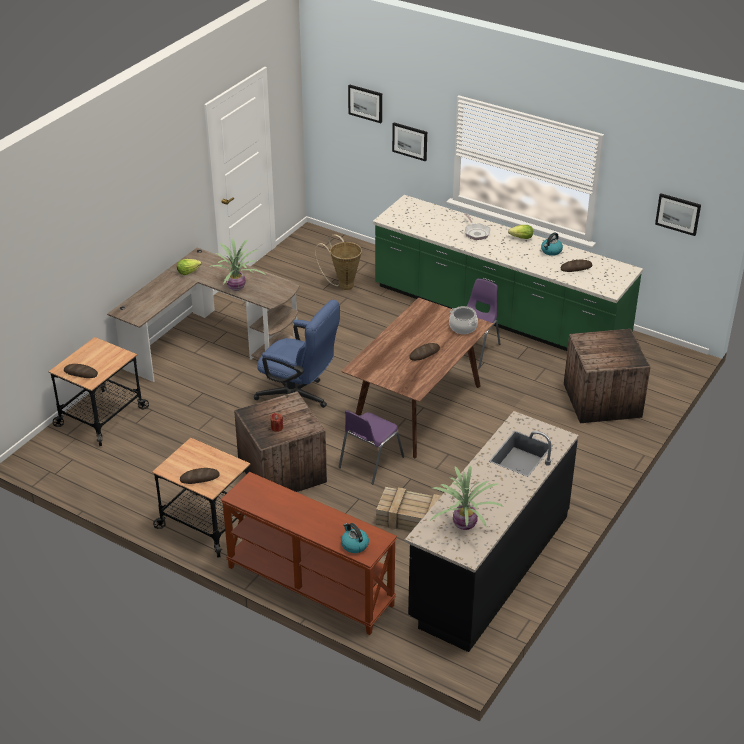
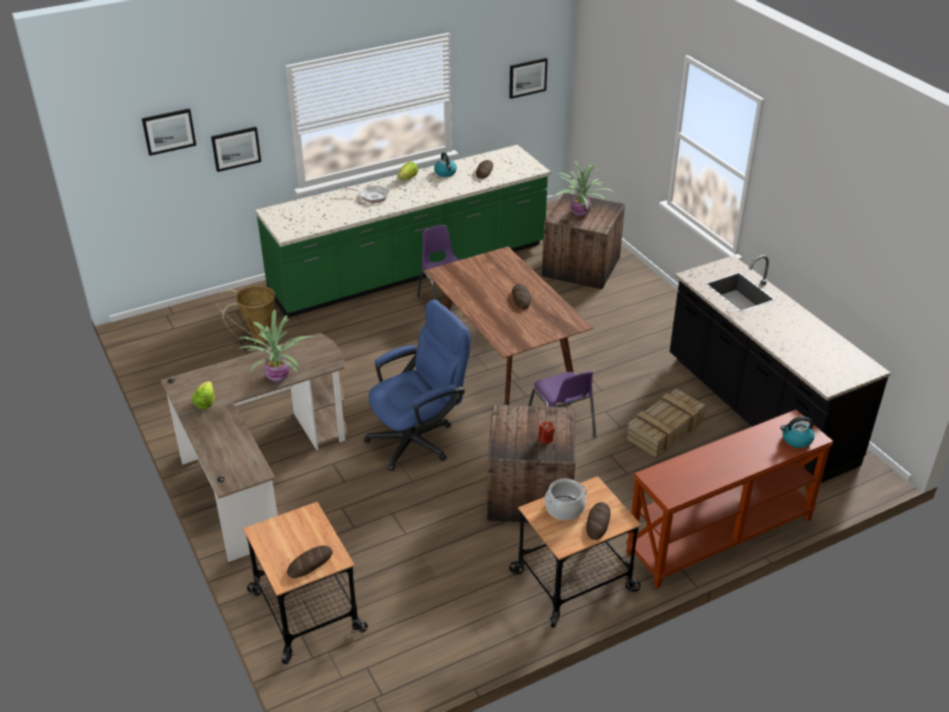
camera: 60 degrees left, 0 degrees up
potted plant [430,465,503,530] -> potted plant moved to [553,161,613,216]
cooking pot [449,306,478,334] -> cooking pot moved to [544,479,588,520]

